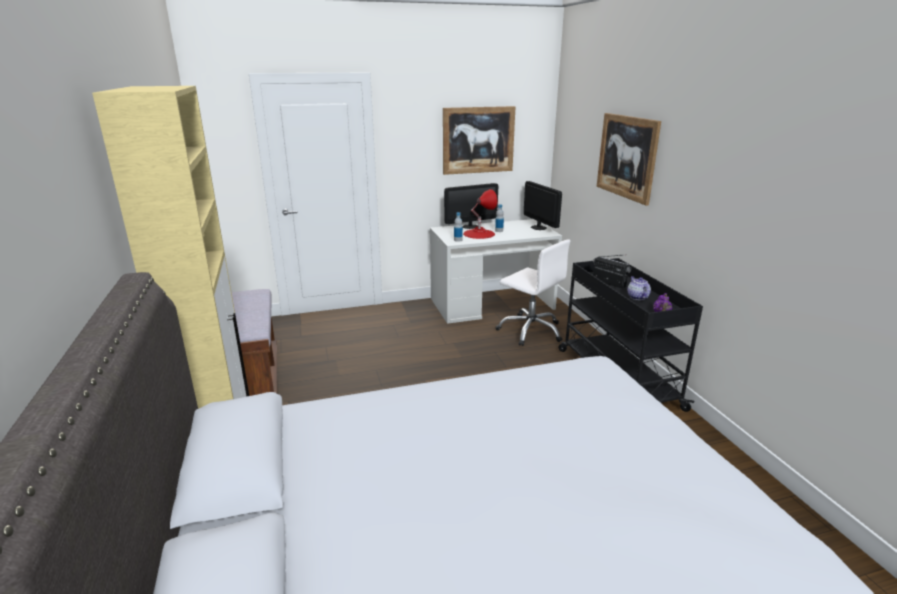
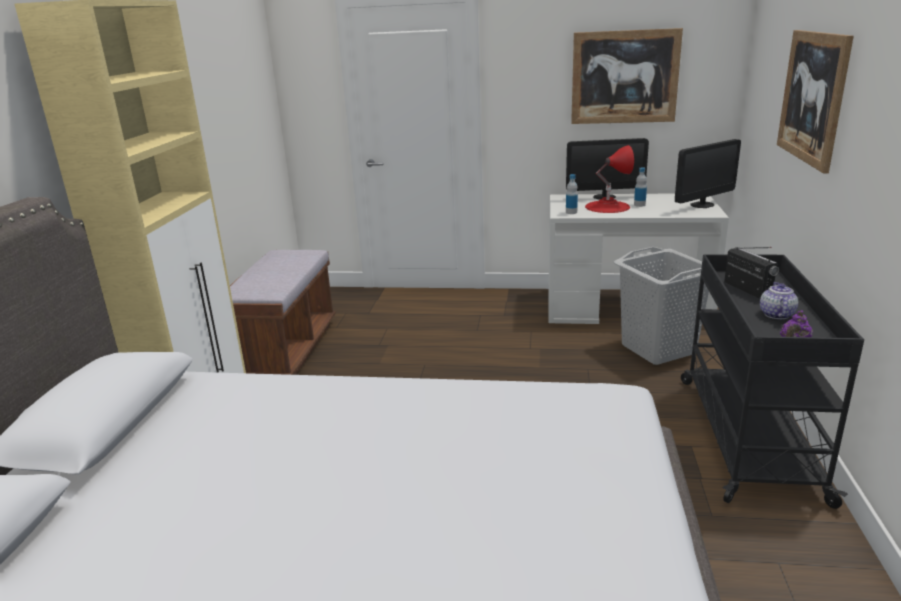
camera: 25 degrees right, 0 degrees up
white office chair [496,239,570,346] -> grey laundry basket [614,247,709,365]
monitor [524,181,562,230] -> monitor turned 60 degrees clockwise [675,139,741,208]

